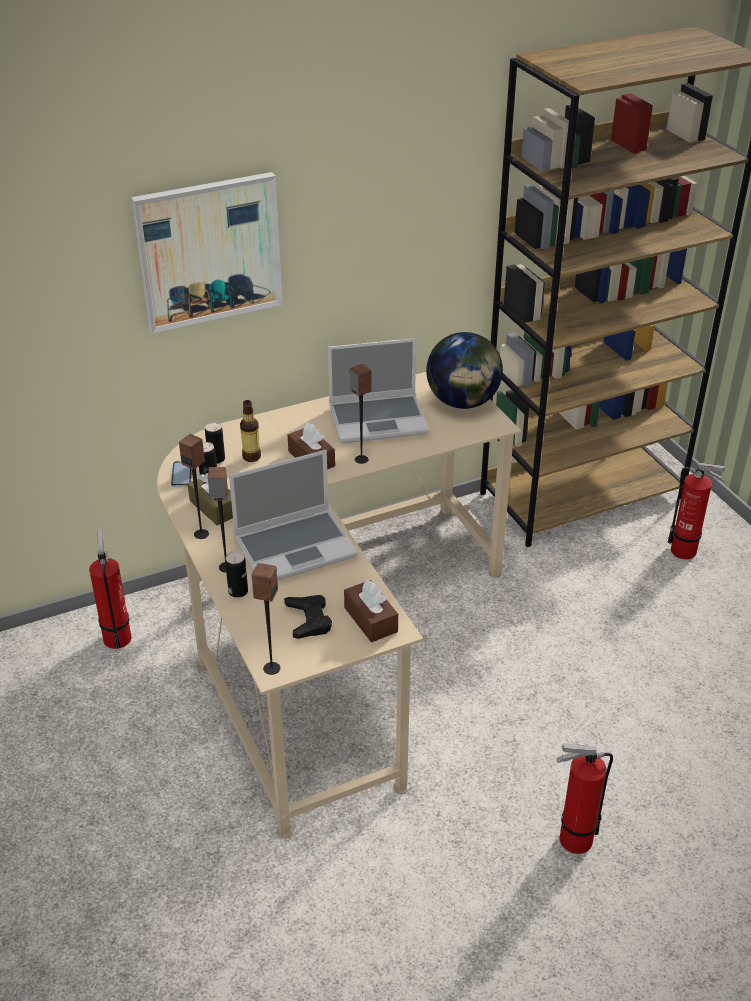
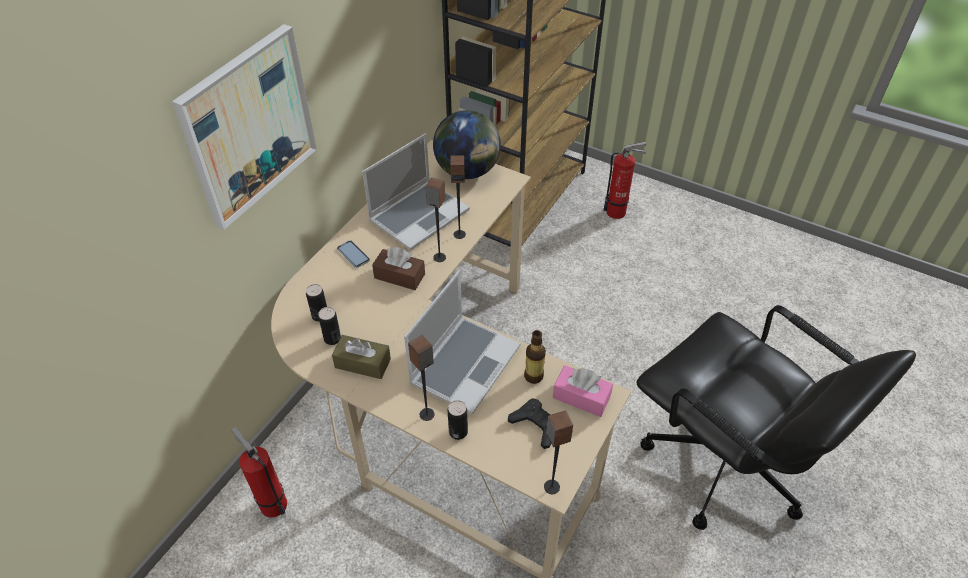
camera: 35 degrees left, 10 degrees up
phone [171,461,192,487] -> phone moved to [337,240,370,268]
speaker [179,434,209,539] -> speaker moved to [450,155,466,239]
bottle [240,400,261,462] -> bottle moved to [524,330,546,384]
brown tissue box [344,580,398,642] -> pink tissue box [553,365,613,417]
fire extinguisher [556,744,613,854] -> black office chair [636,305,916,530]

